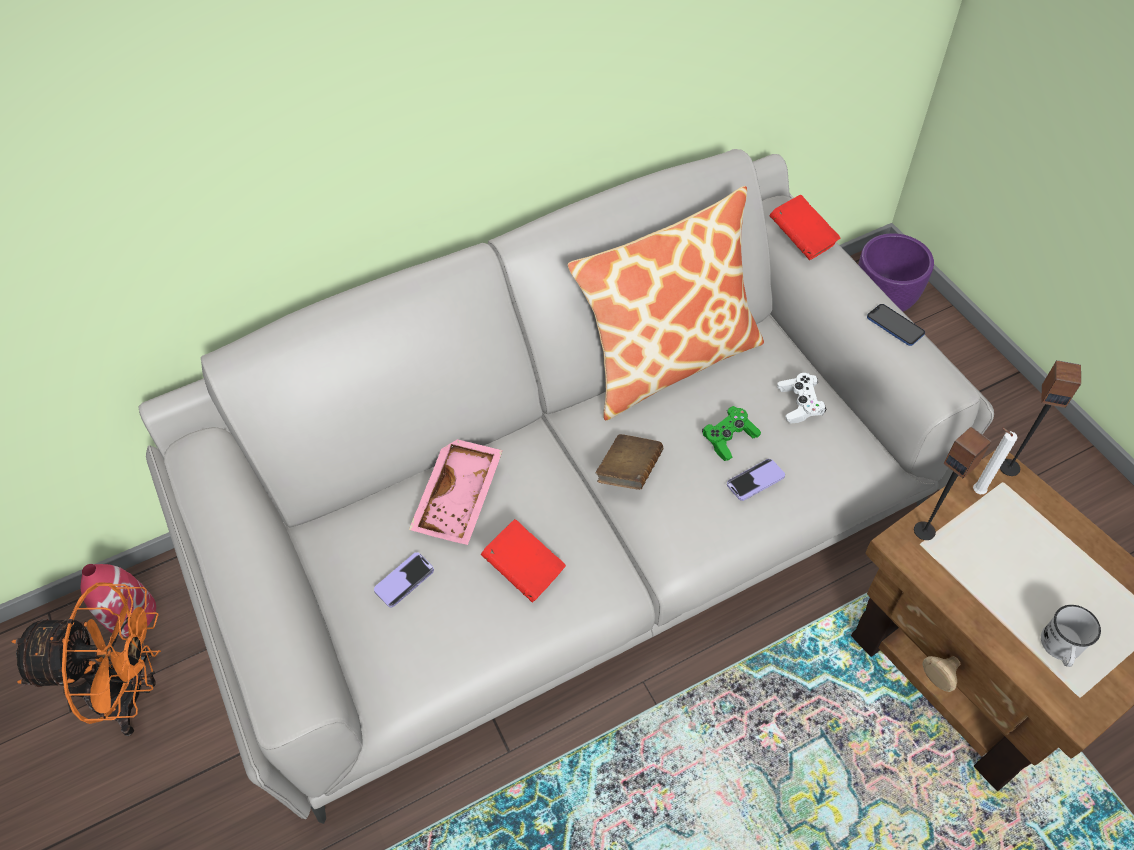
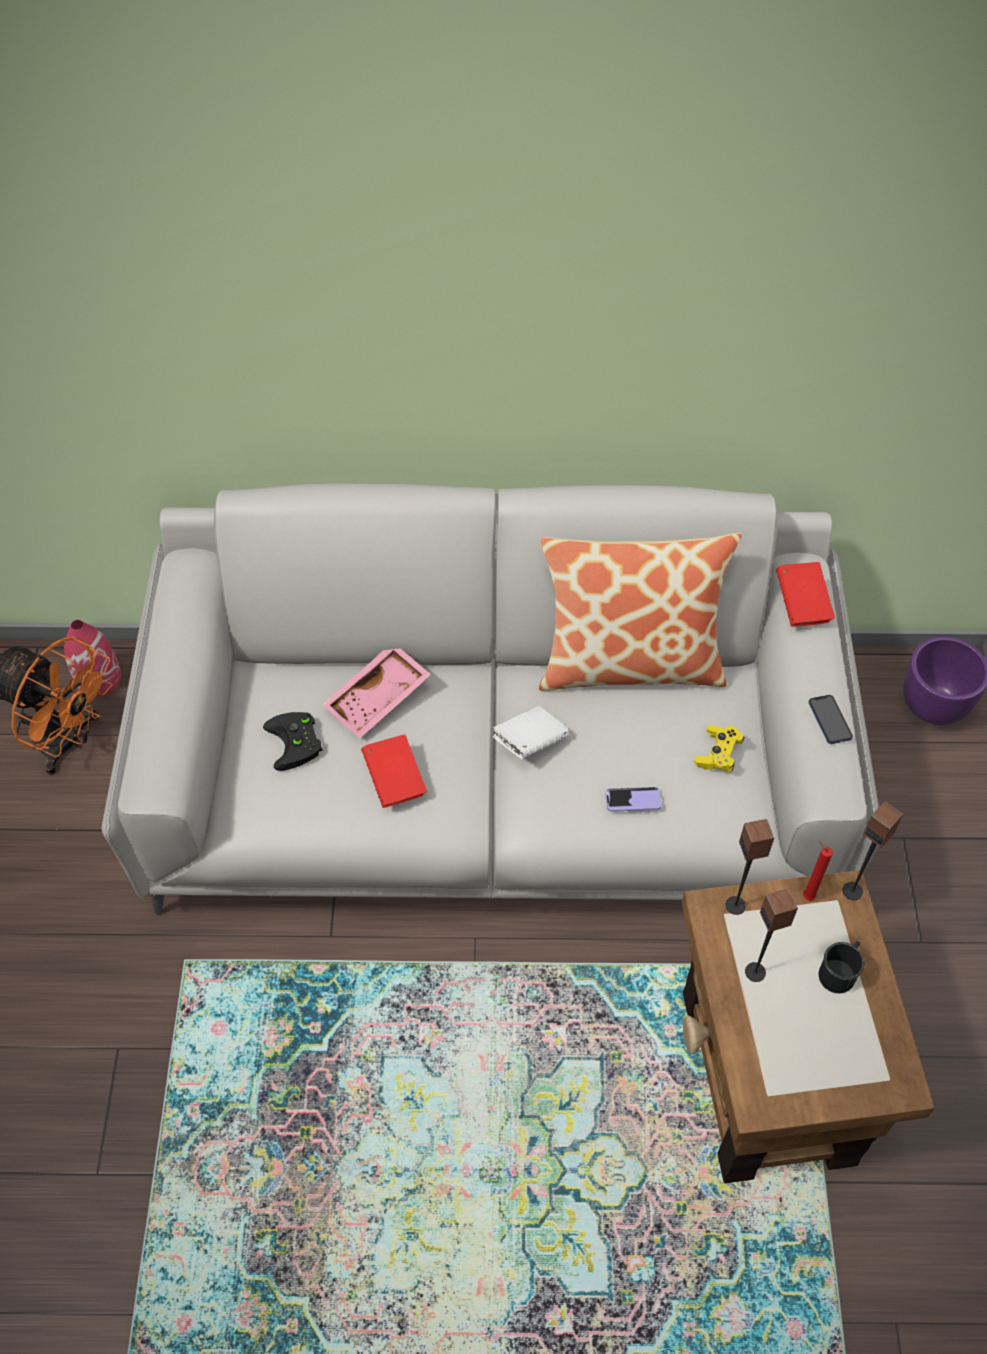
camera: 25 degrees right, 0 degrees up
phone [374,552,434,607] -> black game controller [263,712,323,771]
brown book [596,434,663,490] -> white book [493,706,569,759]
green game controller [702,406,761,461] -> none
white game controller [777,373,827,424] -> yellow game controller [694,725,745,772]
white candle [973,428,1018,494] -> red candle [803,840,833,901]
white mug [1041,605,1101,667] -> none
none -> speaker [745,888,798,982]
none -> black mug [819,941,865,993]

